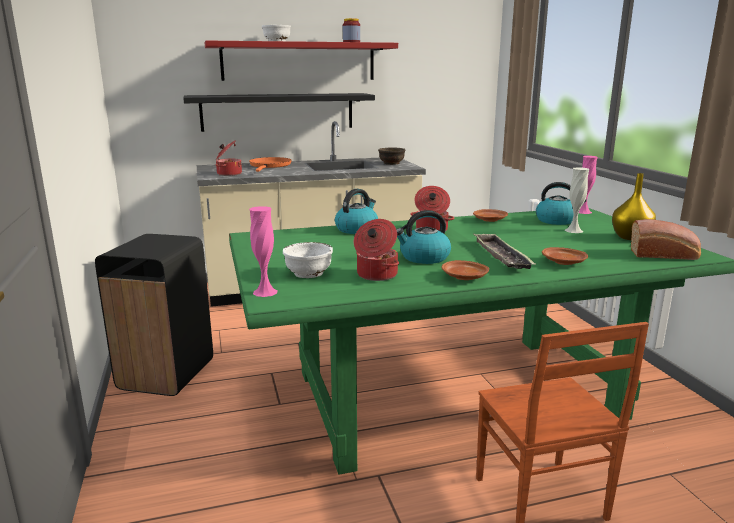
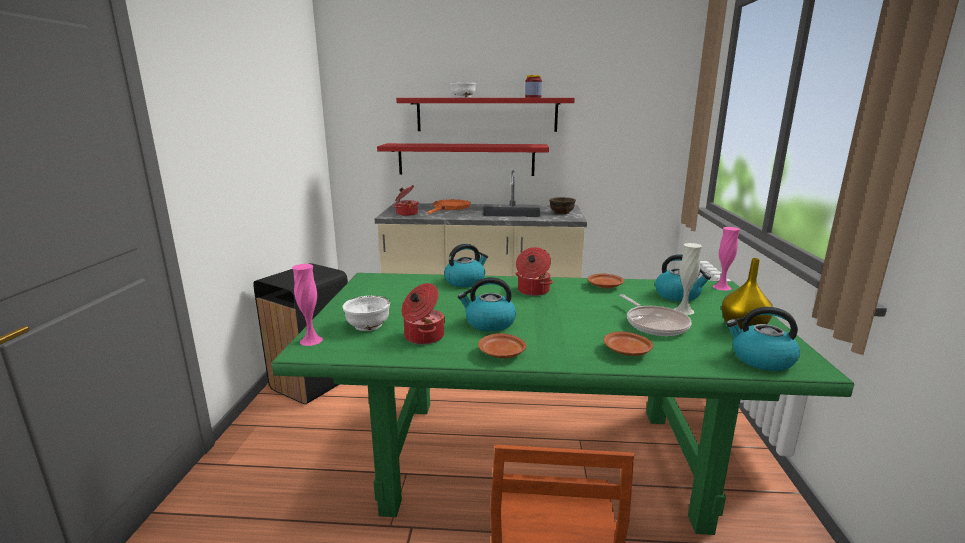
camera: 20 degrees right, 0 degrees up
black shelf [183,93,375,132] -> red shelf [377,143,549,176]
tray [473,233,536,269] -> none
bread [631,219,701,260] -> kettle [726,307,800,371]
none -> frying pan [620,294,692,336]

